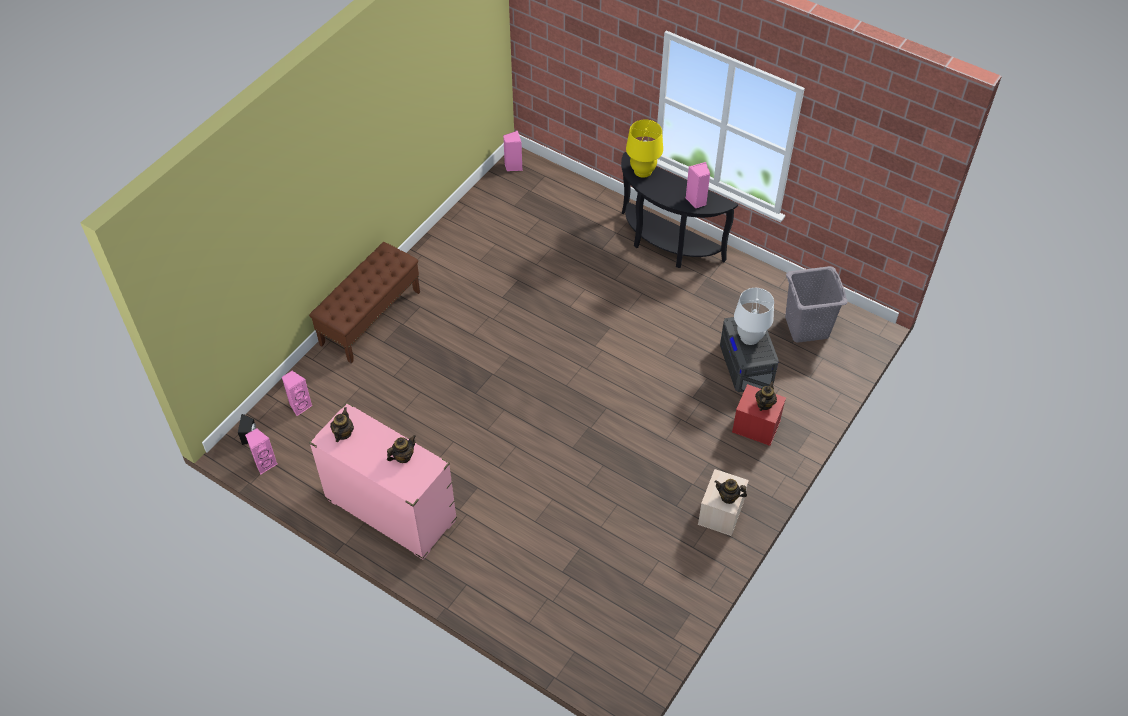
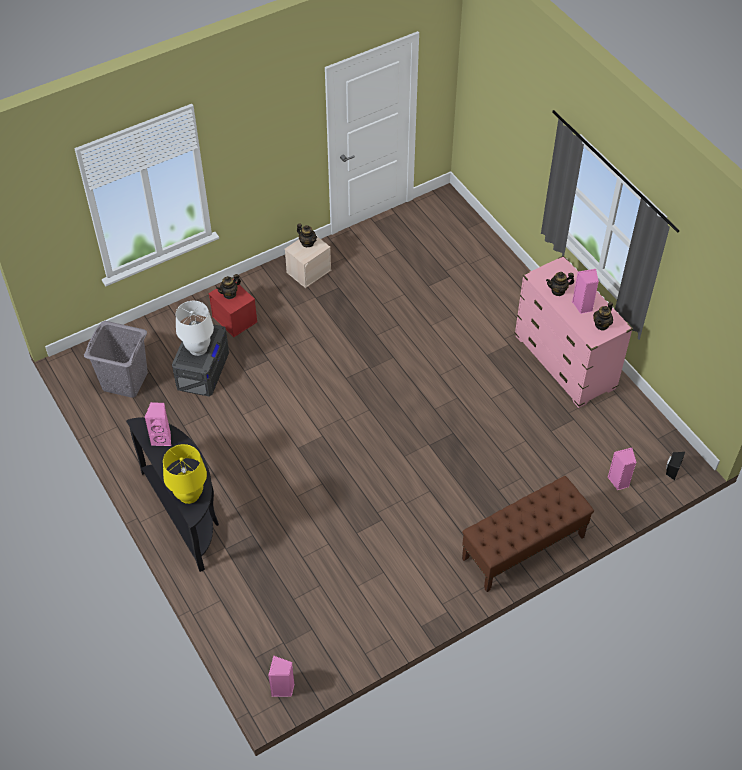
camera: 155 degrees left, 0 degrees up
pink speaker [245,428,277,475] -> pink speaker moved to [572,269,599,314]

